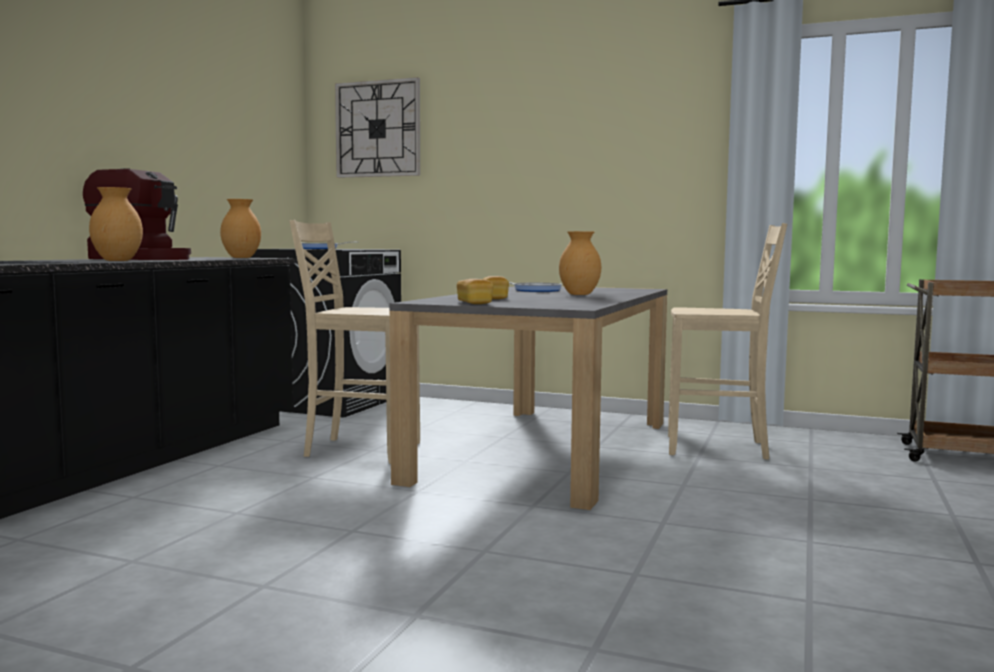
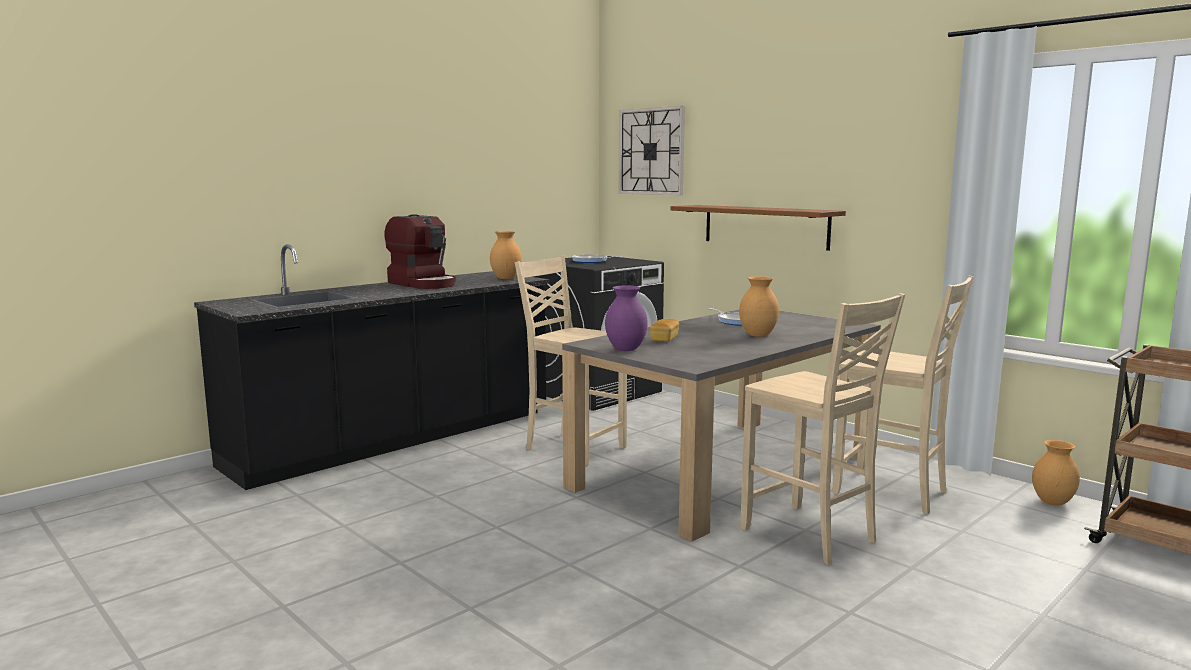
camera: 25 degrees right, 5 degrees up
brown vase [89,187,143,261] -> brown vase moved to [1032,440,1080,505]
bread [457,279,494,304] -> purple vase [605,286,648,351]
none -> brown shelf [671,205,846,251]
none -> beige chair [740,293,905,565]

